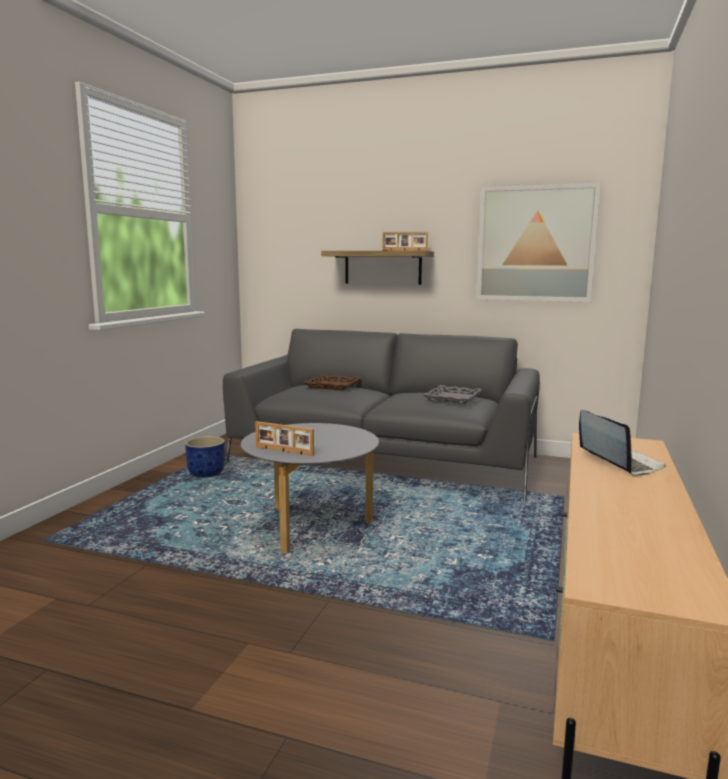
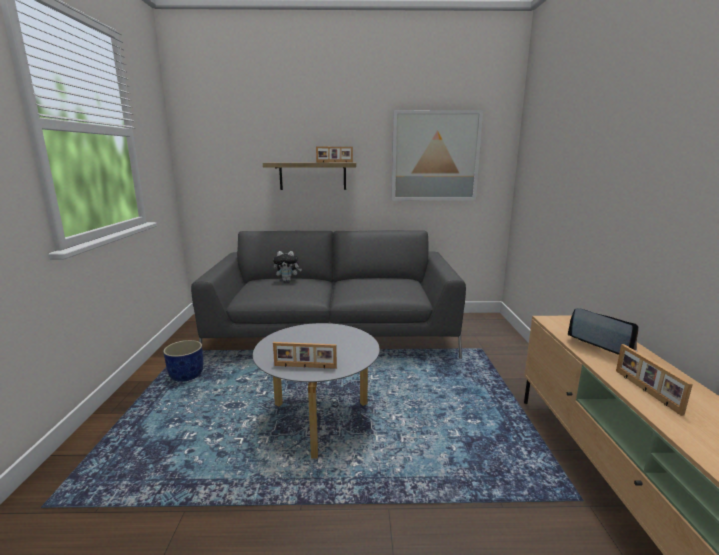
camera: 20 degrees left, 5 degrees up
brown tray [303,374,360,390] -> plush toy [273,251,302,281]
grey tray [423,385,482,404] -> none
none -> picture frame [616,344,693,416]

